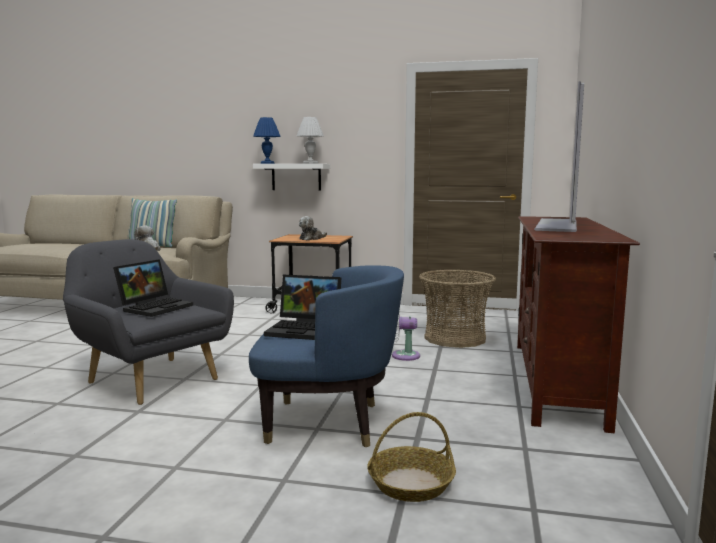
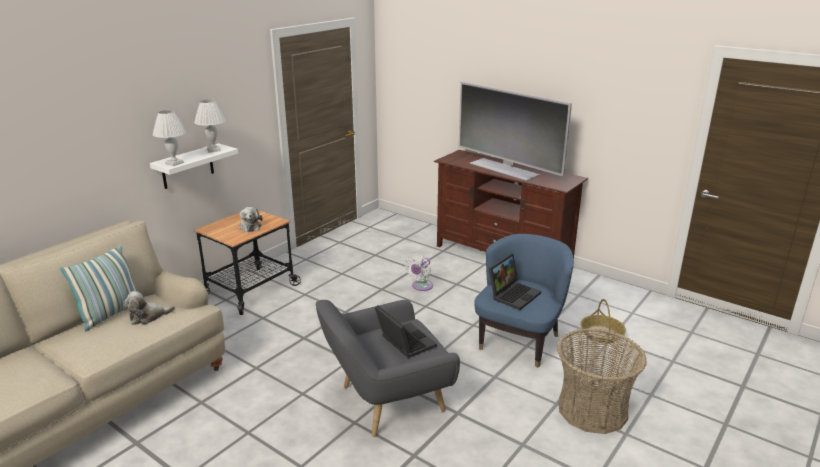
camera: 65 degrees left, 15 degrees up
blue table lamp [253,117,281,164] -> white table lamp [153,110,187,166]
basket [419,269,496,348] -> basket moved to [557,328,647,434]

